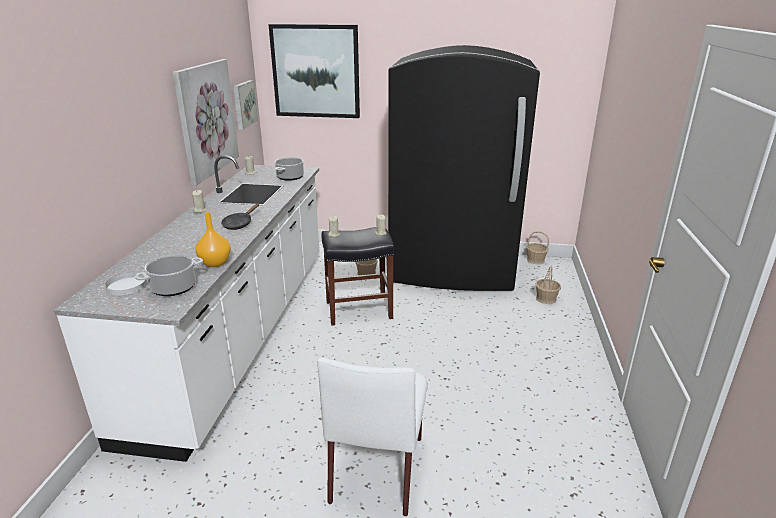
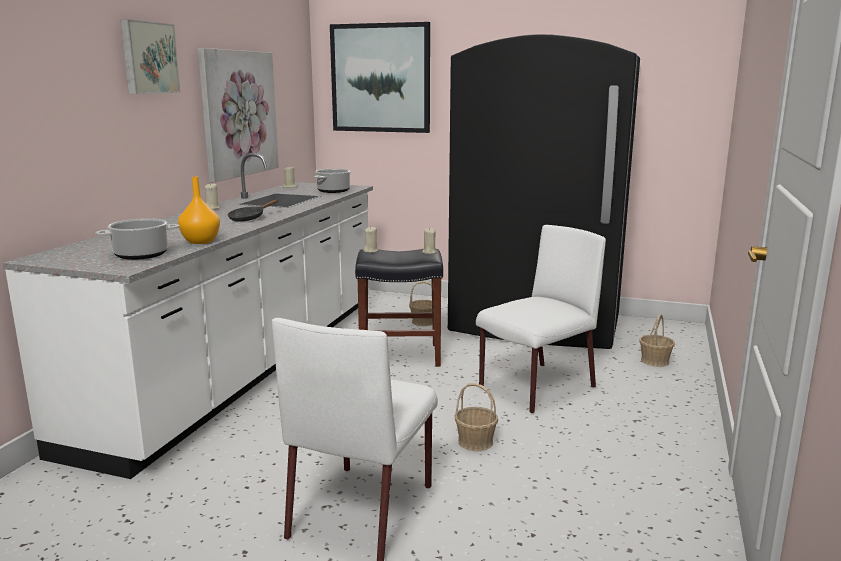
camera: 10 degrees right, 10 degrees down
white plate [105,272,147,295] -> none
picture [233,80,258,130] -> picture moved to [120,19,181,94]
basket [526,231,549,264] -> basket moved to [455,383,498,451]
none -> white chair [476,225,606,414]

